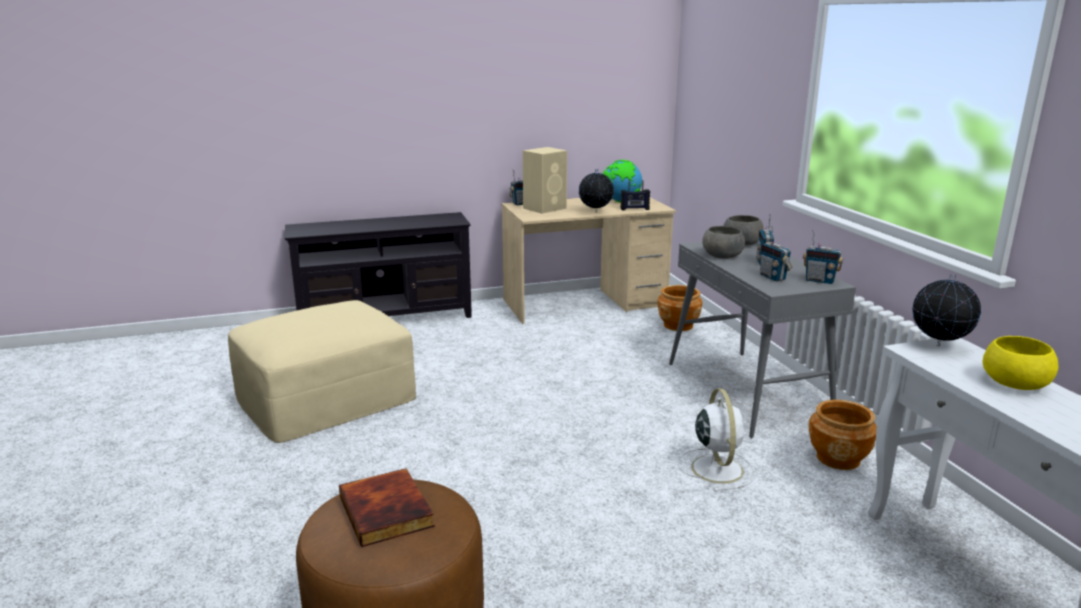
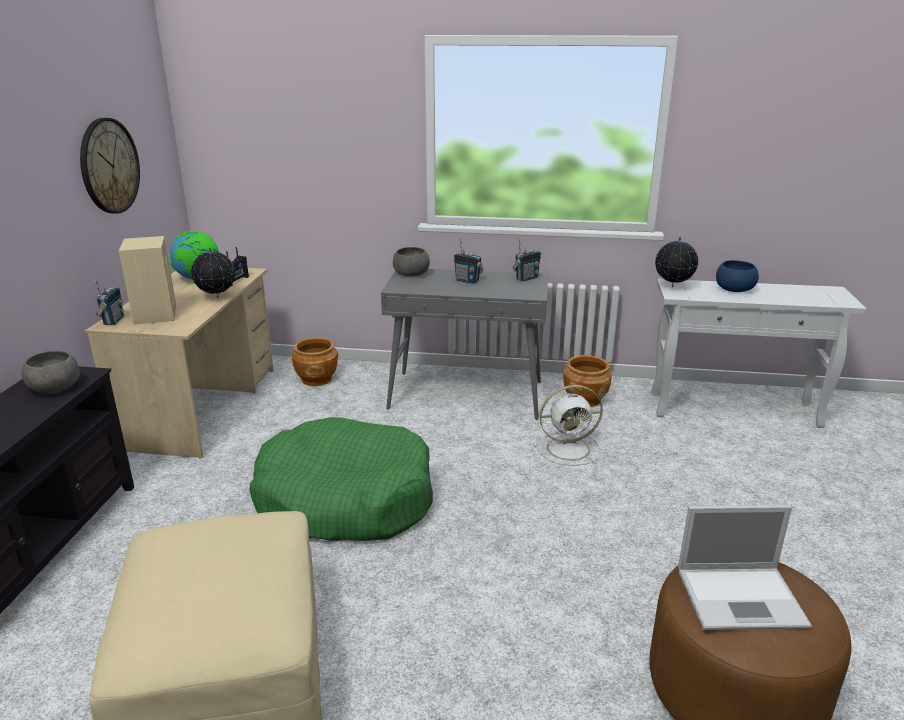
camera: 65 degrees left, 5 degrees up
book [339,468,435,547] -> laptop [678,505,812,630]
white fan [678,389,755,492] -> white fan turned 150 degrees clockwise [534,385,603,466]
grey bowl [702,226,745,259] -> grey bowl moved to [22,351,80,394]
radio [760,226,792,281] -> none
yellow bowl [983,336,1059,390] -> blue bowl [716,260,759,292]
none -> wall clock [80,118,140,214]
none -> green dog bed [249,417,433,541]

